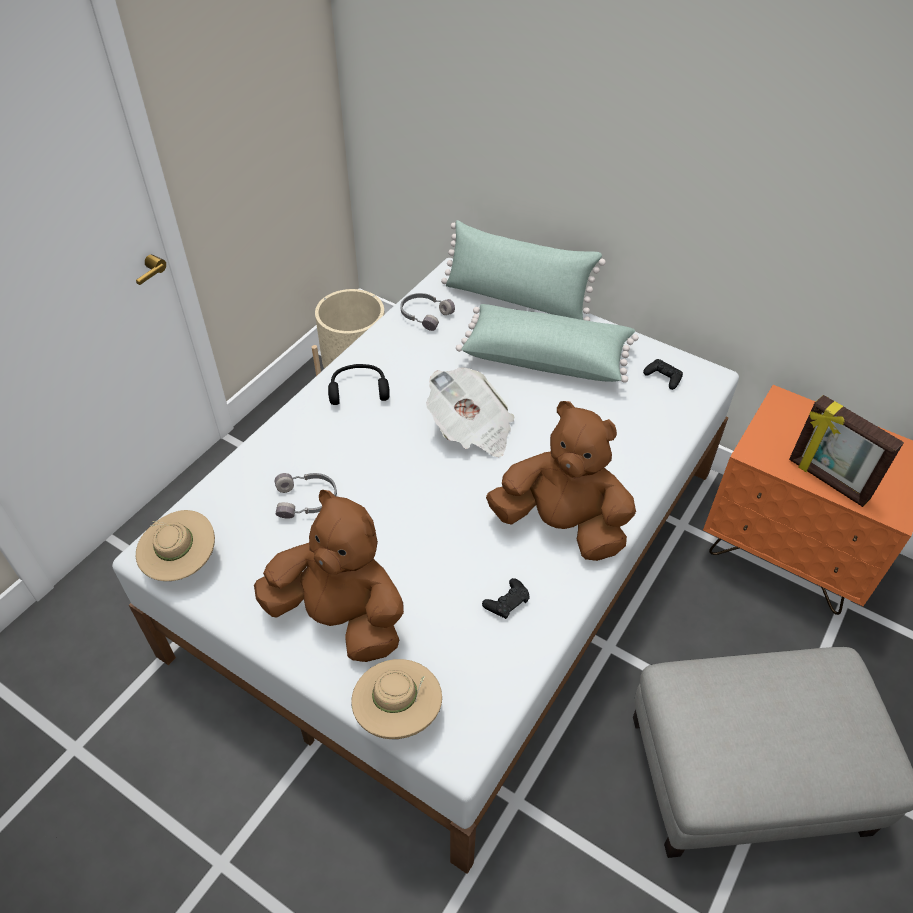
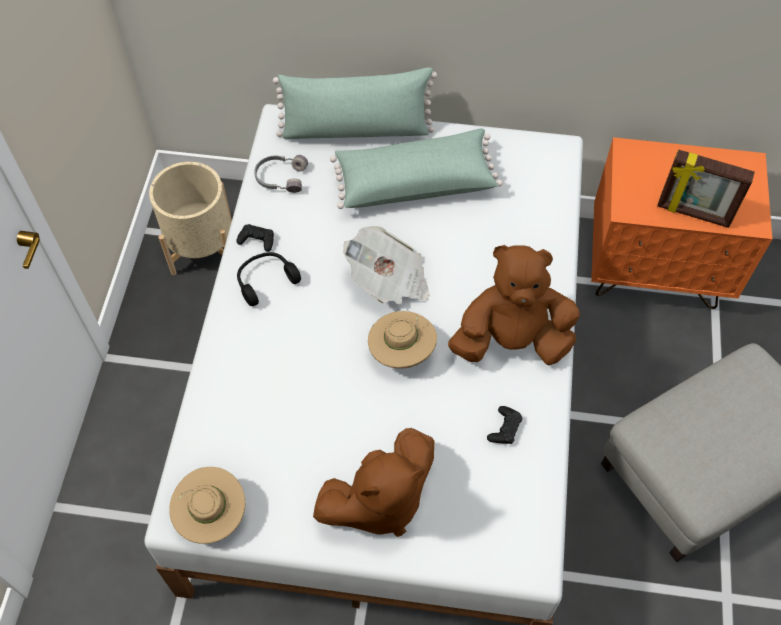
camera: 25 degrees left, 10 degrees up
brown plush toy [254,490,404,662] -> brown plush toy turned 150 degrees clockwise [313,428,434,537]
grey headphones [275,473,337,518] -> none
beige hat [351,659,442,739] -> beige hat moved to [368,311,437,369]
black game controller [643,359,683,390] -> black game controller moved to [236,224,274,252]

